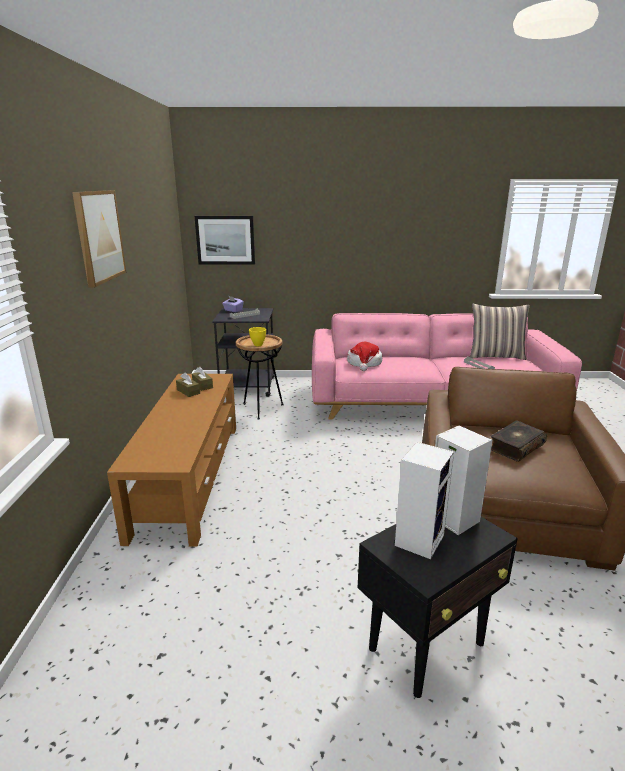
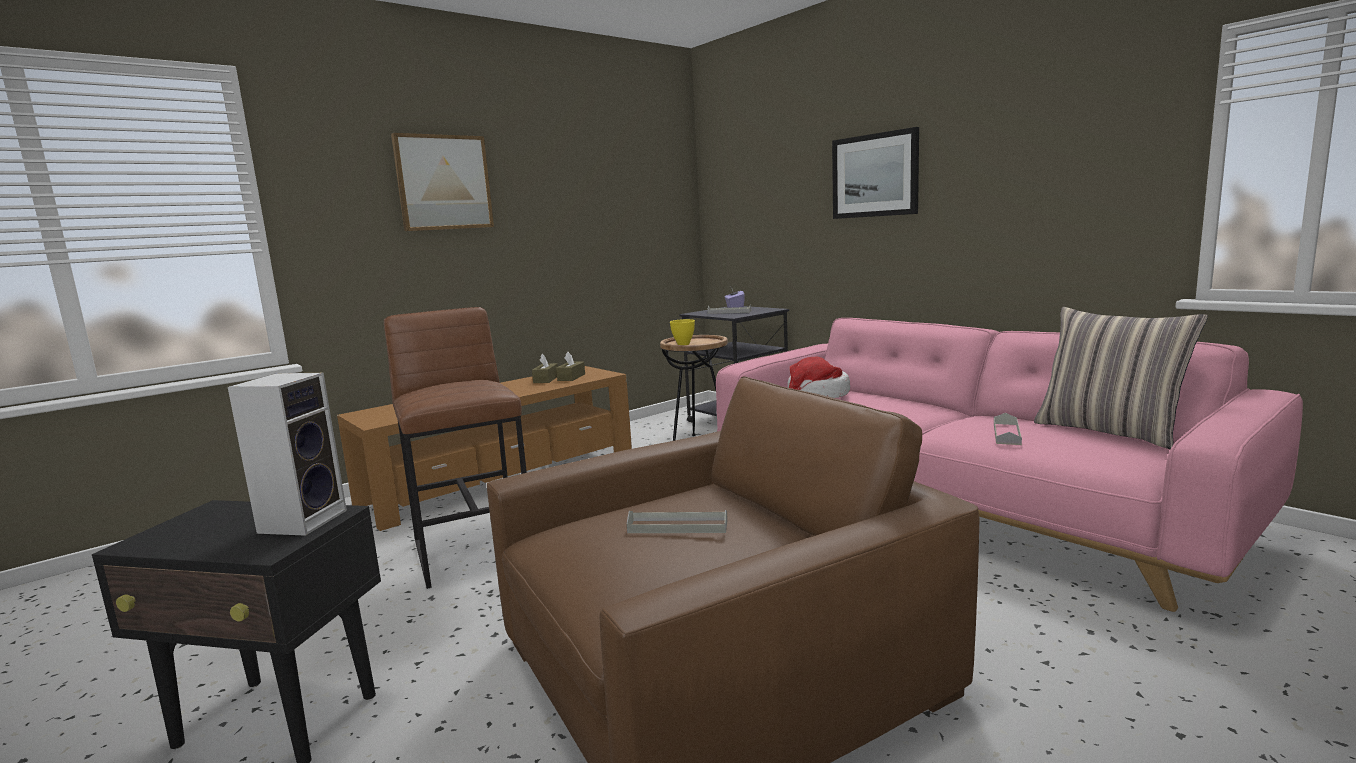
camera: 50 degrees right, 10 degrees down
picture [195,216,255,265] -> picture moved to [832,127,919,219]
speaker [395,442,454,559] -> none
book [491,420,547,462] -> grey tray [627,510,728,533]
none -> brown stool [384,307,527,589]

